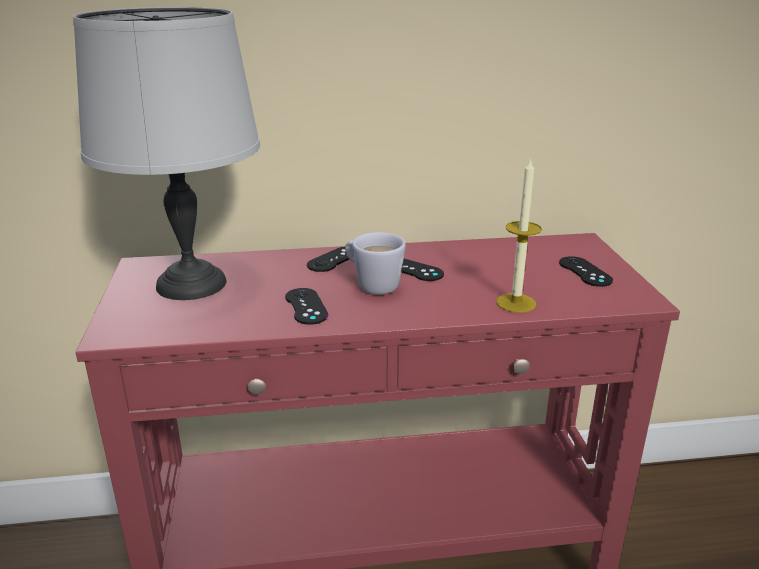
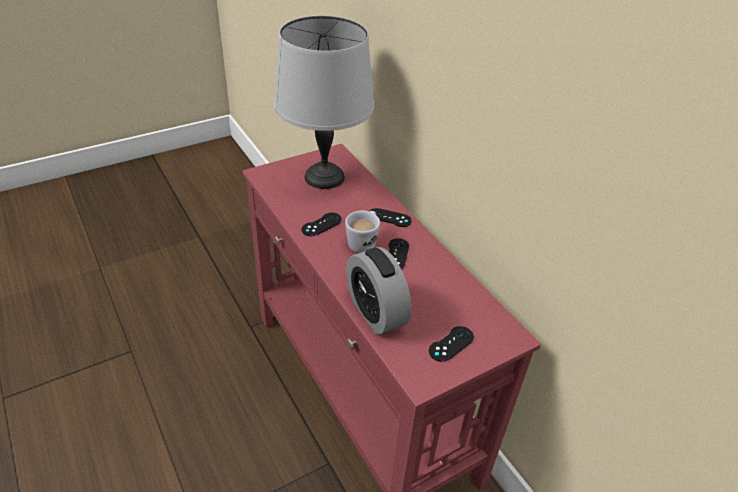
camera: 65 degrees right, 15 degrees up
candle [496,157,542,313] -> alarm clock [346,247,412,335]

